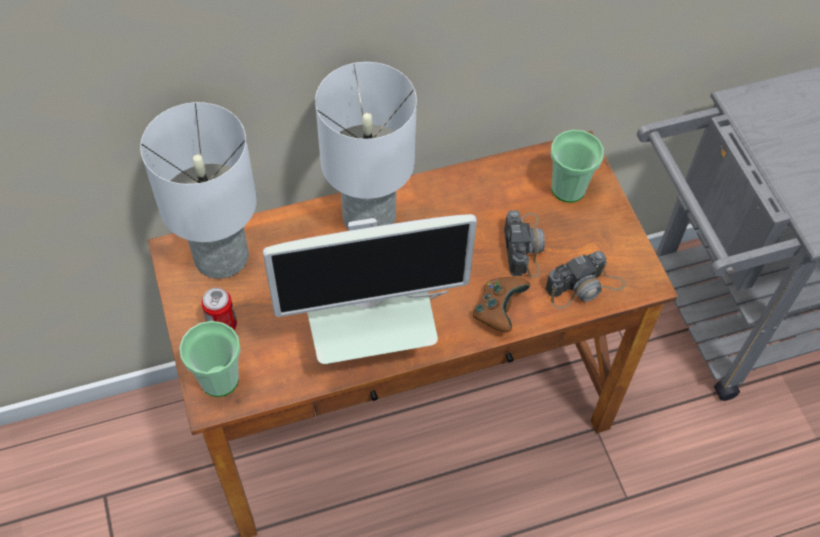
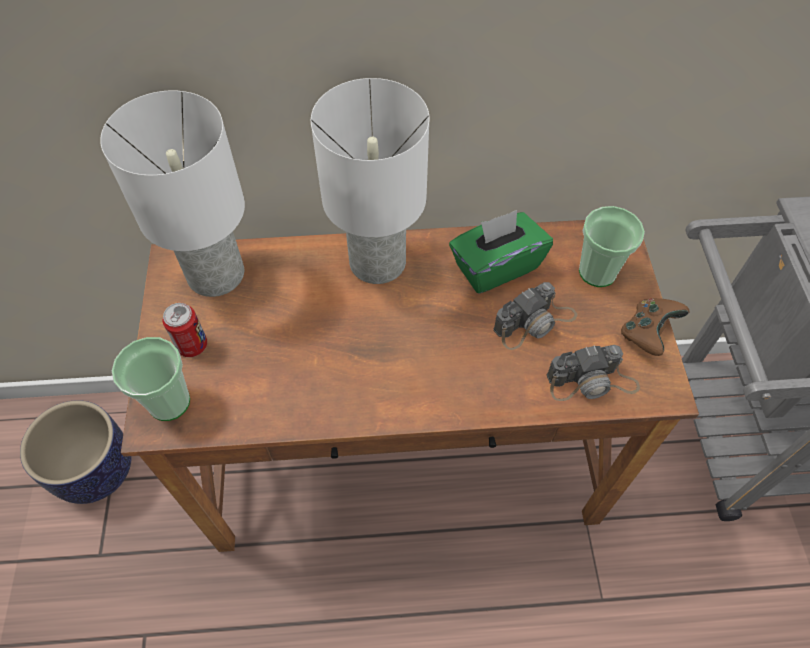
camera: 15 degrees right, 0 degrees up
monitor [263,214,477,364] -> none
brown game controller [473,277,530,332] -> brown game controller moved to [621,298,690,356]
camera [504,210,545,277] -> camera turned 45 degrees clockwise [493,282,577,350]
none -> planter [20,400,132,504]
none -> green tissue box [449,210,553,294]

